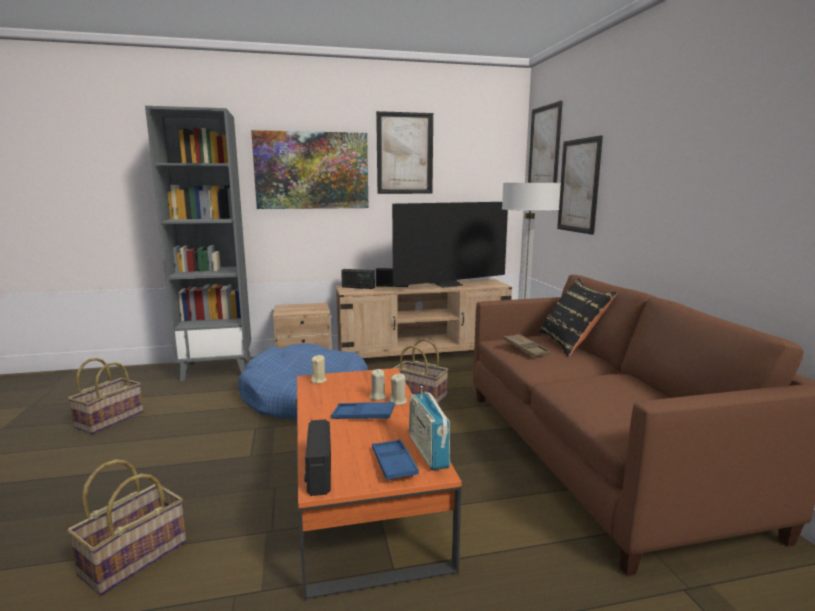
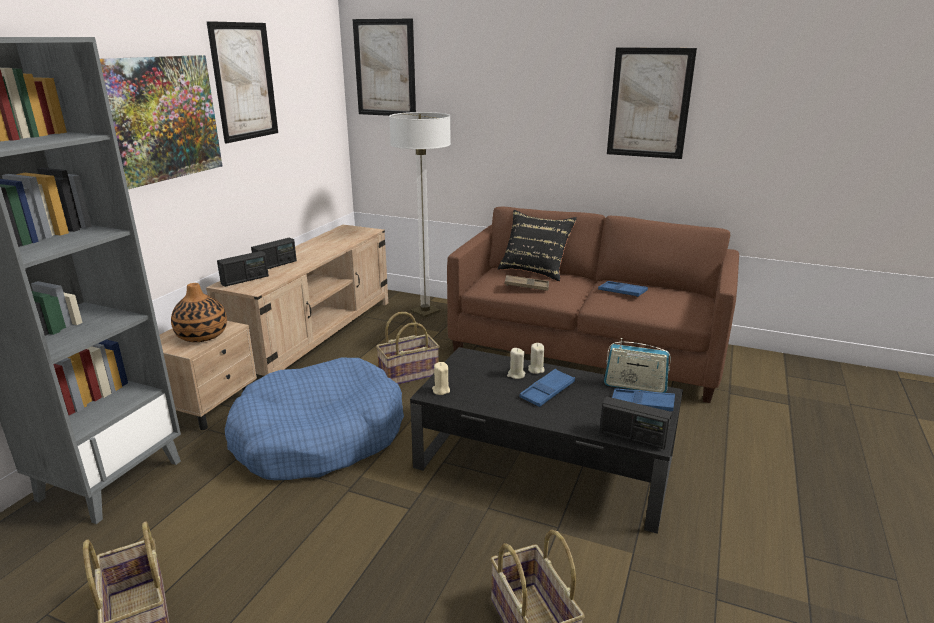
camera: 55 degrees left, 10 degrees up
orange coffee table [296,368,461,601] -> black coffee table [410,347,683,534]
television [392,202,508,288] -> none
picture [557,135,603,235] -> picture moved to [607,47,697,159]
none -> vase [171,283,227,342]
none -> blue tray [598,281,648,297]

